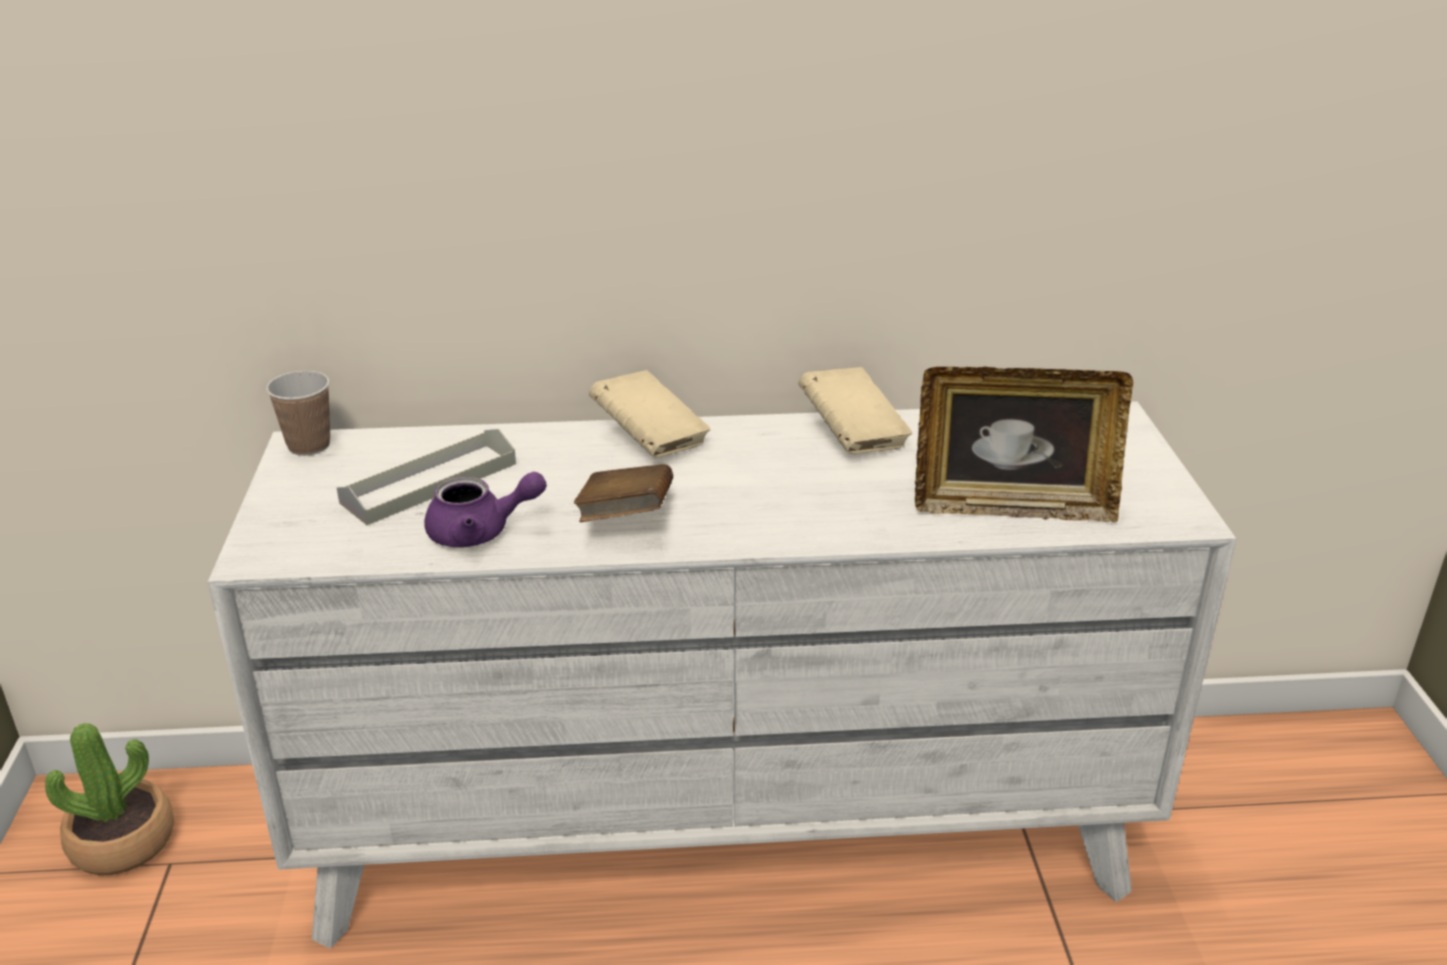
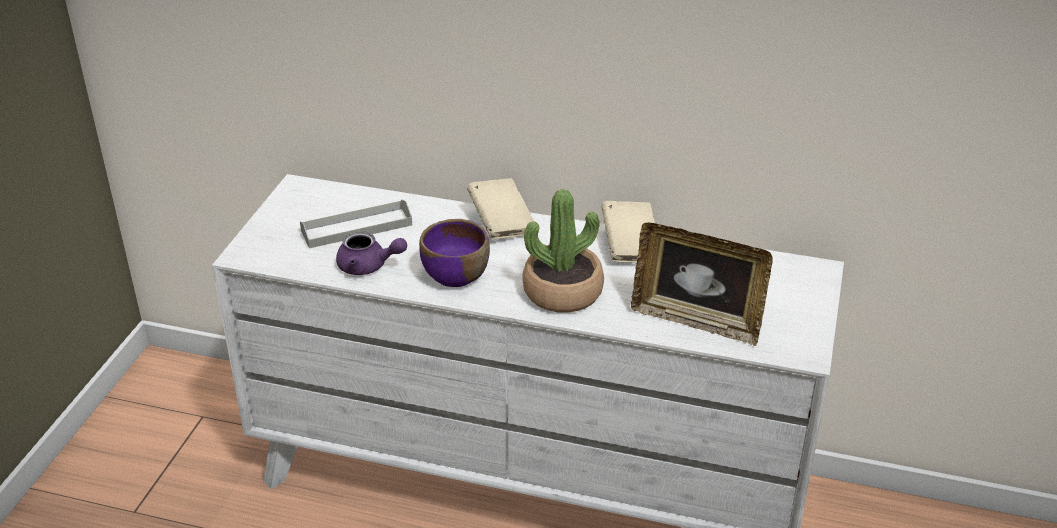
camera: 20 degrees right, 5 degrees up
potted plant [45,723,174,875] -> potted plant moved to [522,189,604,313]
cup [266,371,330,456] -> none
brown book [574,464,673,522] -> purple bowl [419,219,490,287]

